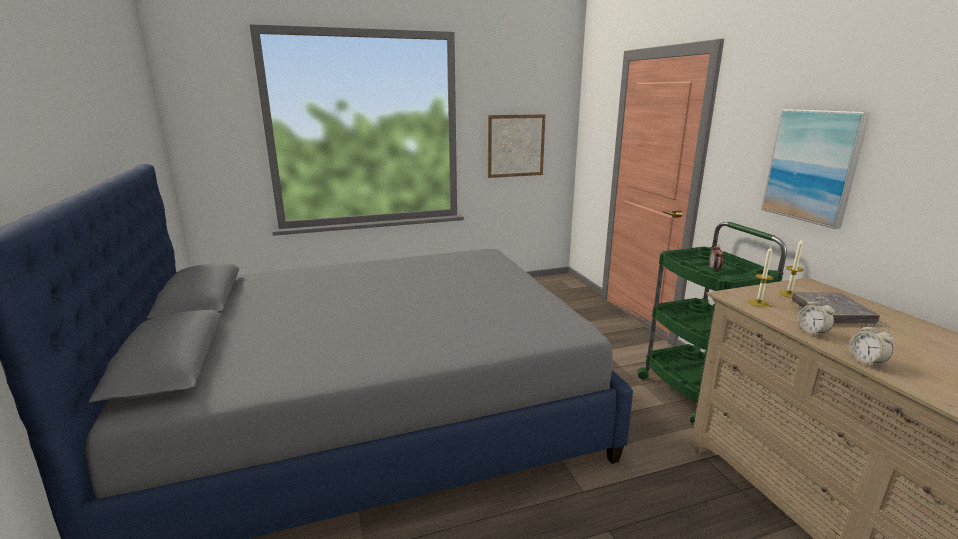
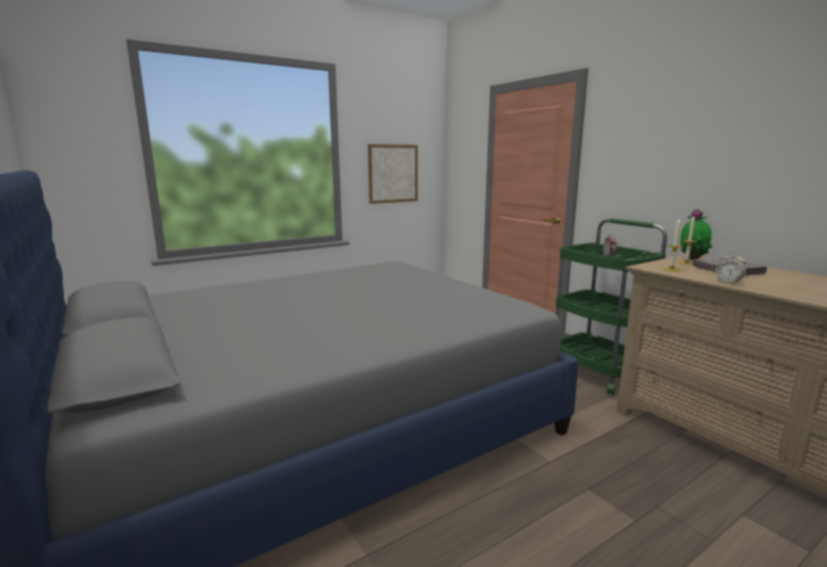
camera: 15 degrees left, 5 degrees down
picture [761,109,871,229] -> none
alarm clock [849,322,894,368] -> none
none -> potted plant [680,209,713,260]

